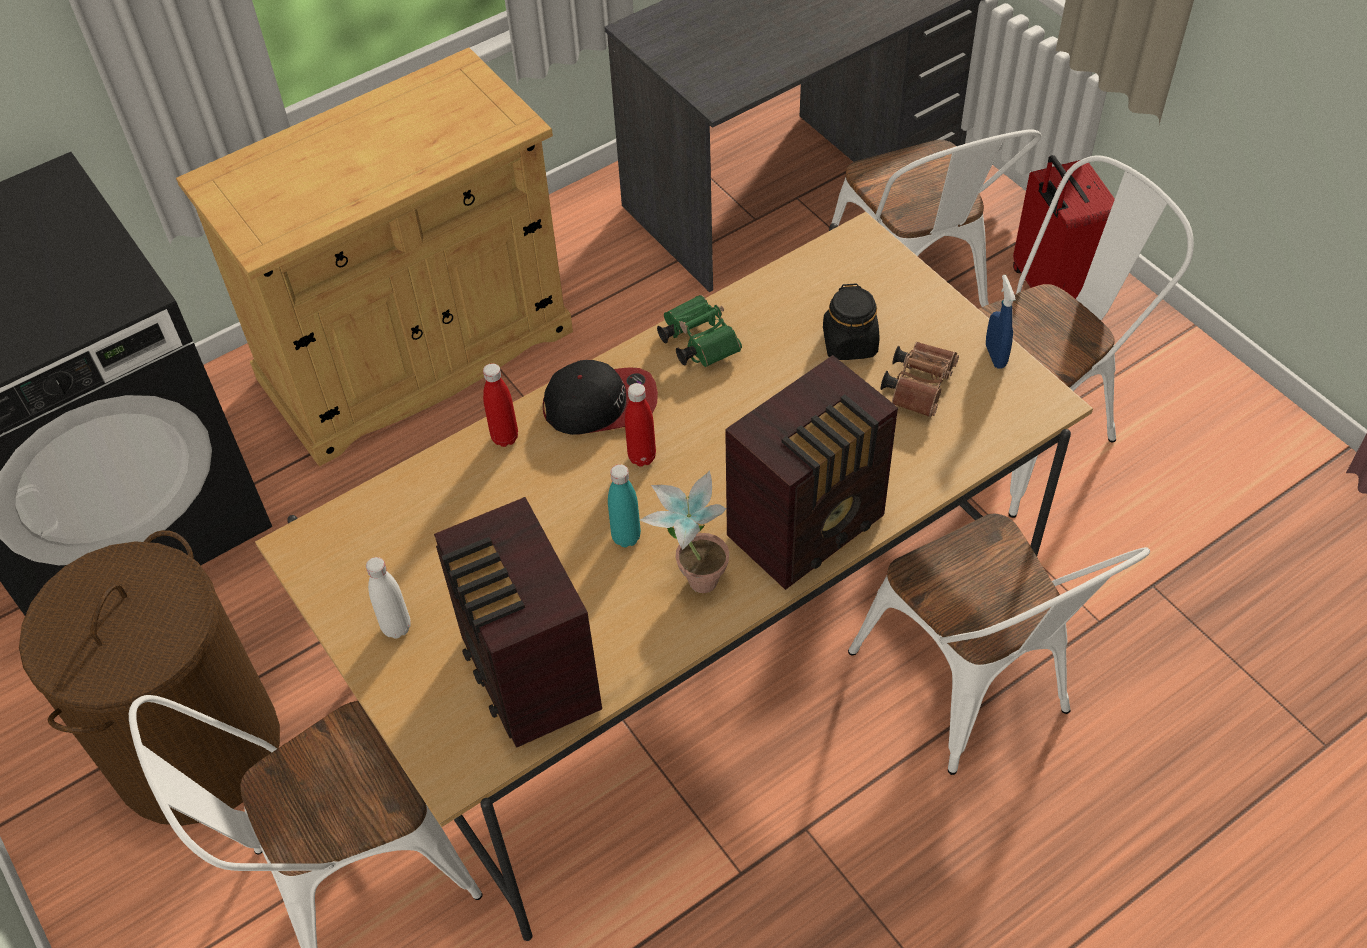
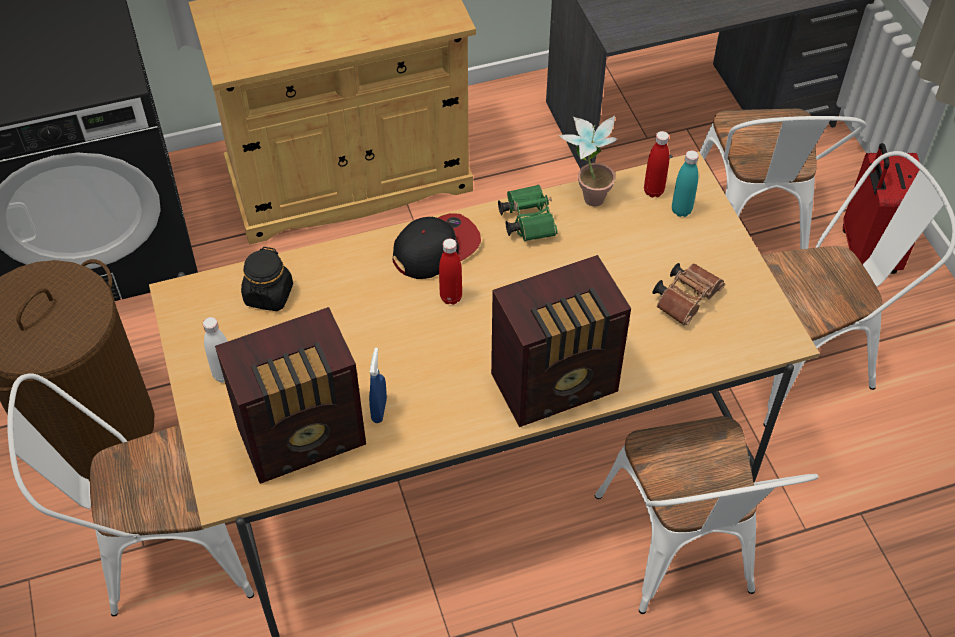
camera: 15 degrees right, 0 degrees up
radio [434,497,602,748] -> radio turned 105 degrees counterclockwise [215,307,366,484]
red bottle [483,363,518,447] -> red bottle moved to [644,131,669,197]
cap [543,360,658,435] -> cap turned 45 degrees counterclockwise [393,213,481,279]
turquoise bottle [608,464,641,547] -> turquoise bottle moved to [672,150,699,217]
potted plant [640,470,730,593] -> potted plant moved to [558,115,617,206]
black jar [823,283,880,360] -> black jar moved to [241,247,293,311]
blue spray bottle [986,275,1016,369] -> blue spray bottle moved to [369,348,387,423]

